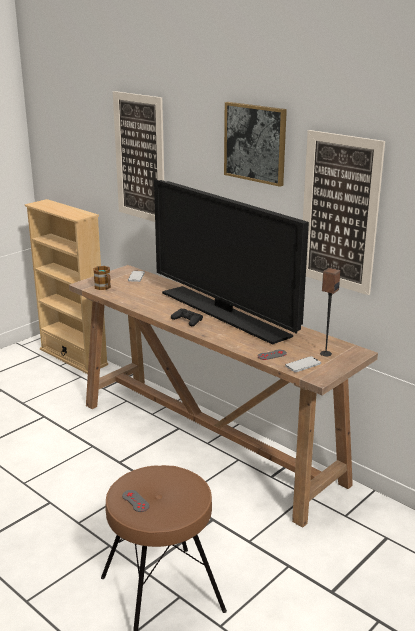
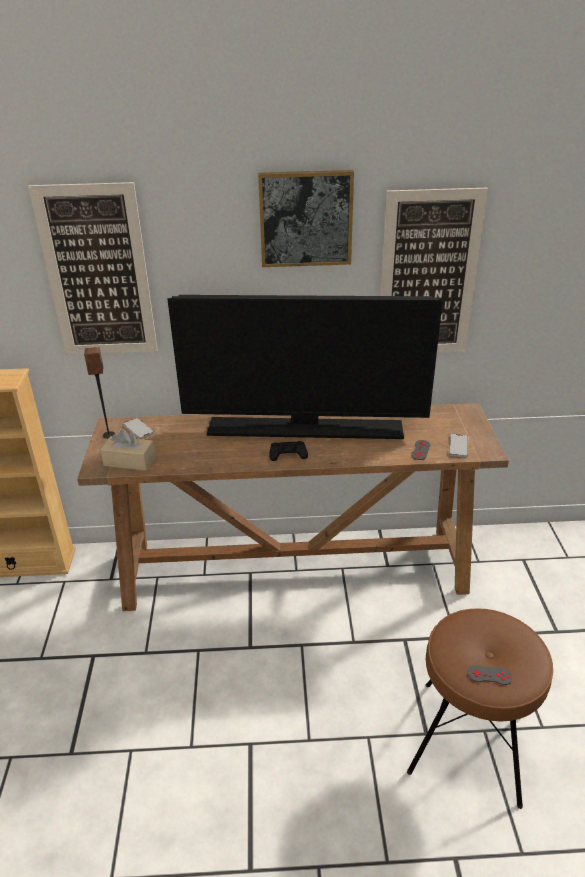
camera: 45 degrees left, 10 degrees up
mug [93,266,111,290] -> beige tissue box [101,430,155,471]
speaker [320,268,341,356] -> speaker moved to [84,347,115,439]

